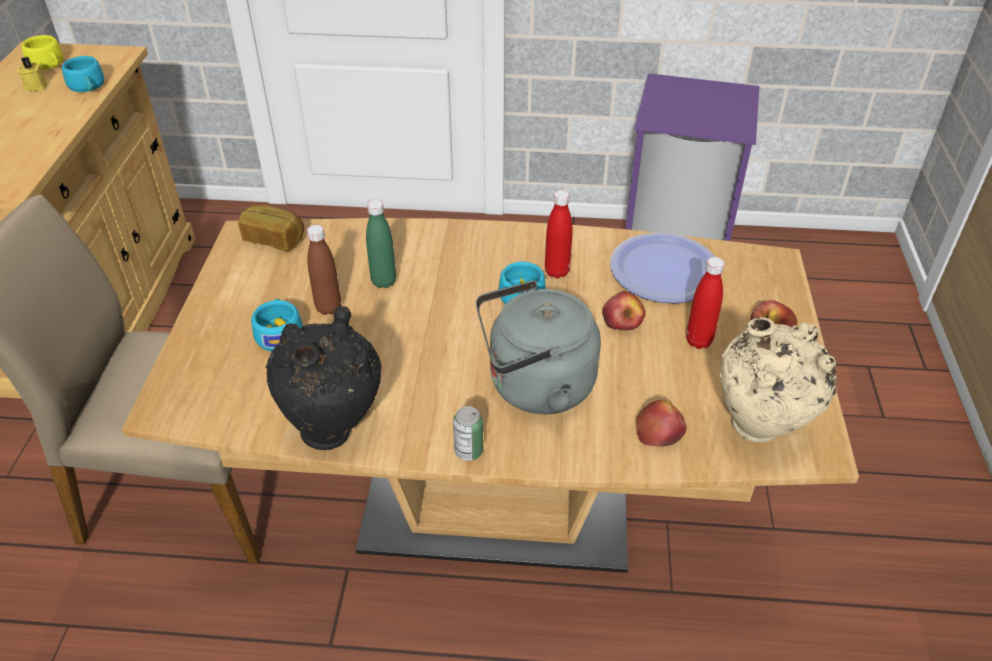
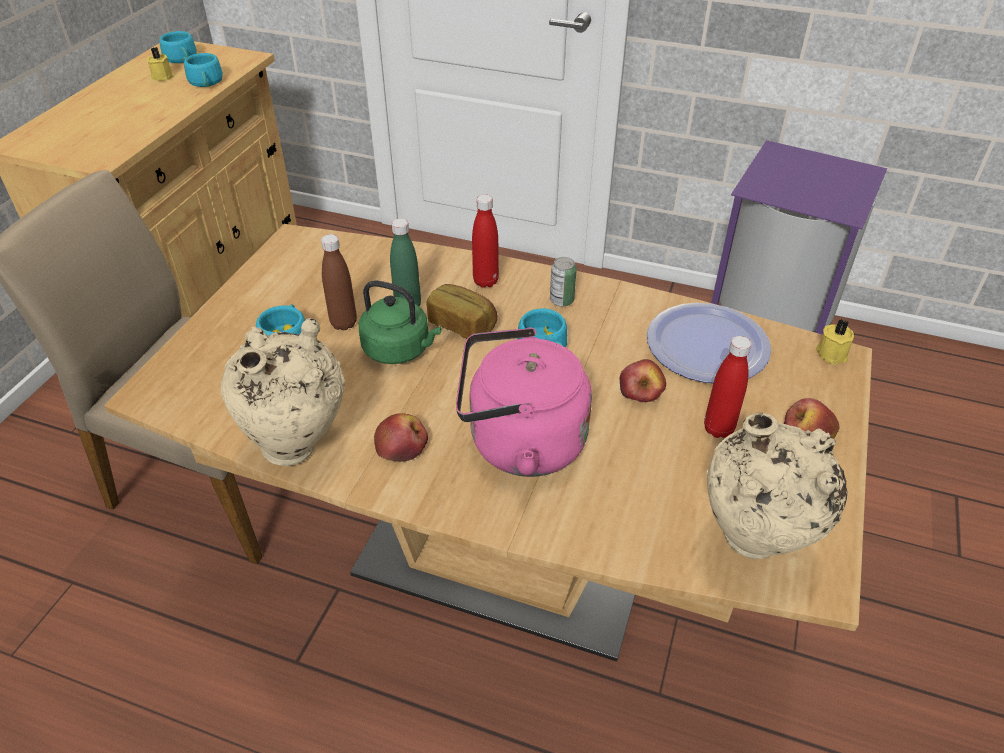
camera: 15 degrees right, 0 degrees up
yellow cup [21,35,63,70] -> turquoise cup [159,31,197,63]
bread [238,205,304,251] -> bread moved to [426,284,498,339]
black vase [266,306,382,450] -> beige vase [221,318,345,466]
can [453,406,483,461] -> can moved to [550,257,577,307]
grey kettle [476,280,601,414] -> pink kettle [456,327,592,477]
red bottle [545,190,573,278] -> red bottle moved to [472,195,499,288]
apple [636,400,686,447] -> apple moved to [374,413,428,462]
none -> green kettle [359,281,441,364]
none -> yellow candle [816,319,854,365]

